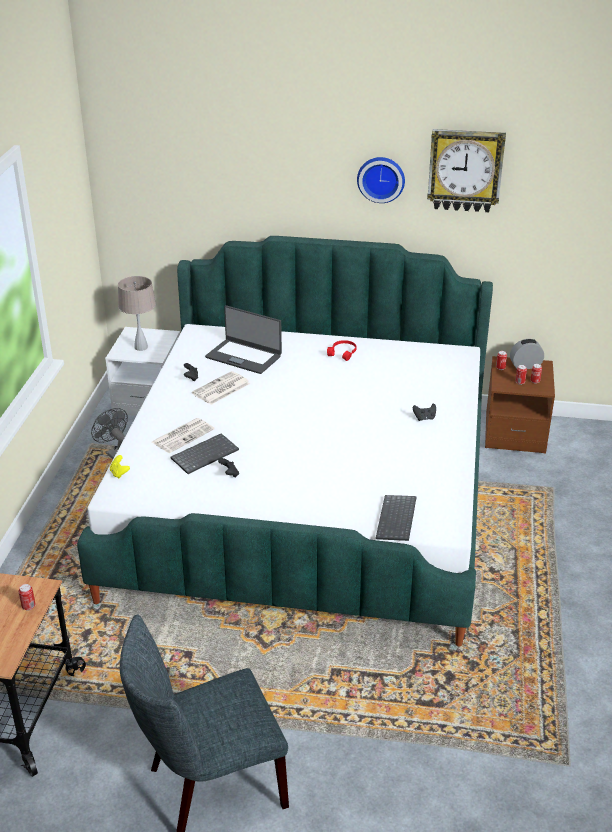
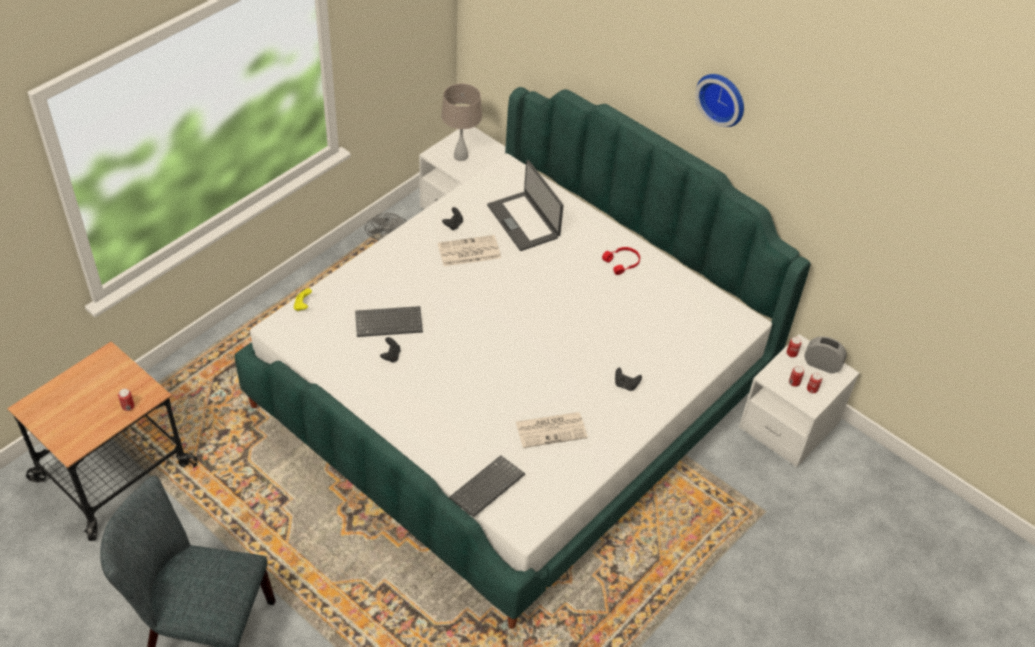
camera: 30 degrees right, 15 degrees up
newspaper [152,418,215,453] -> newspaper moved to [516,412,588,448]
wall clock [427,129,506,212] -> none
brown nightstand [485,356,555,454] -> white nightstand [739,334,859,468]

